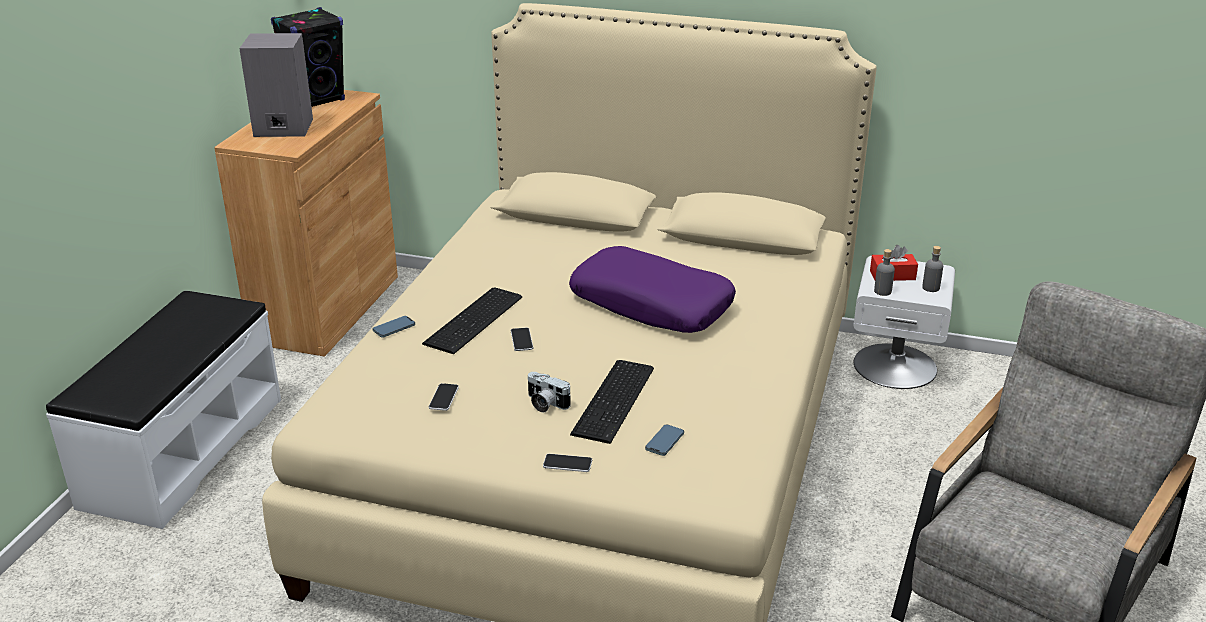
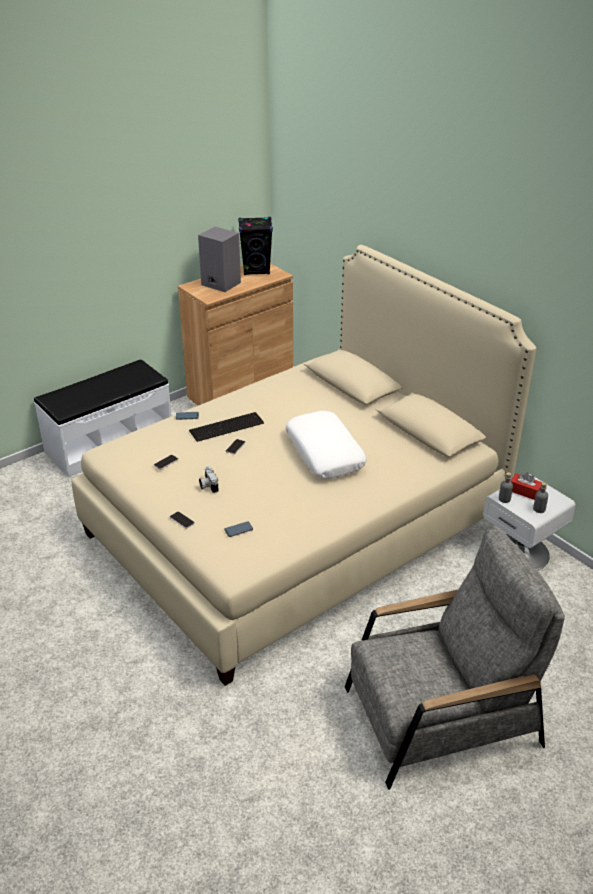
camera: 35 degrees right, 5 degrees up
purple pillow [569,246,736,333] -> white pillow [286,411,367,479]
keyboard [570,360,654,444] -> none

